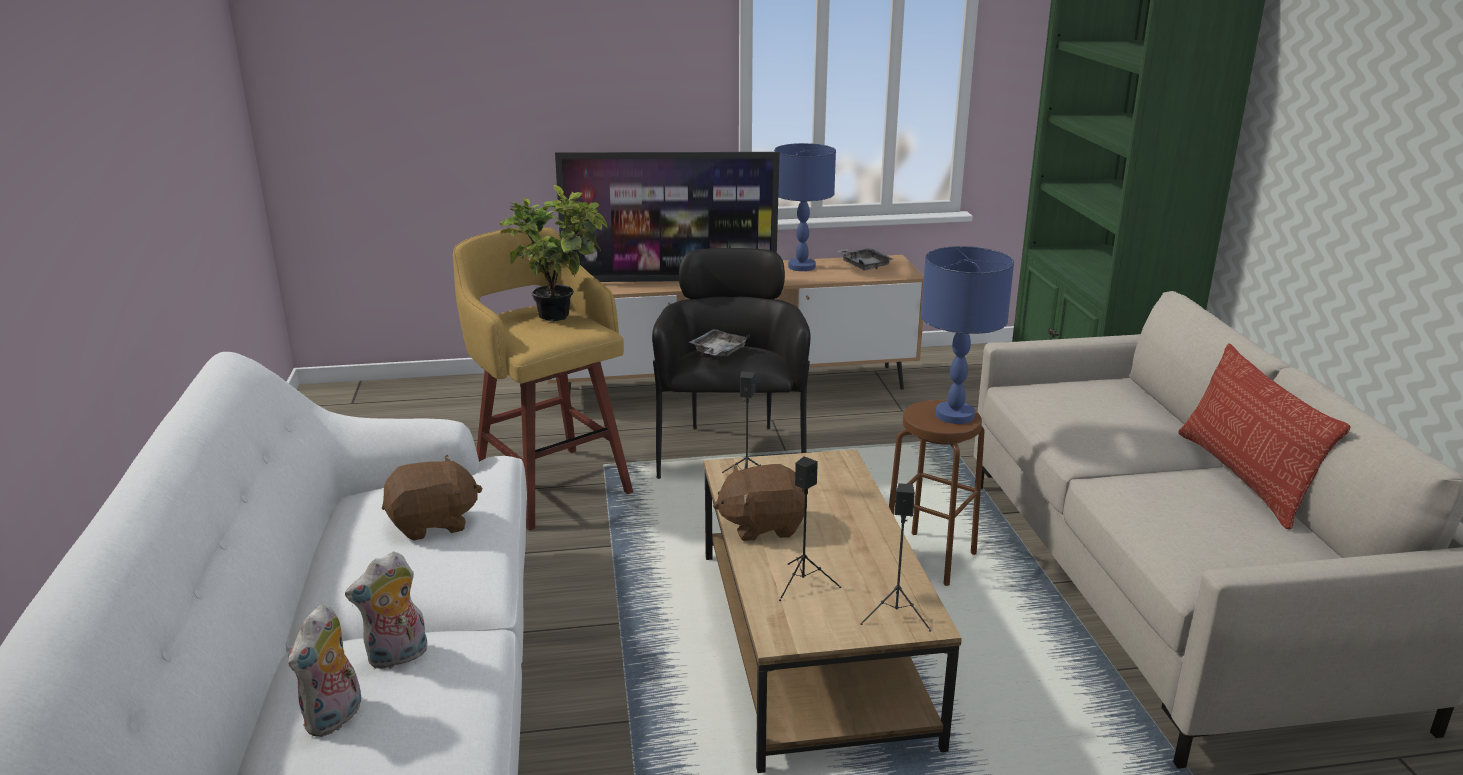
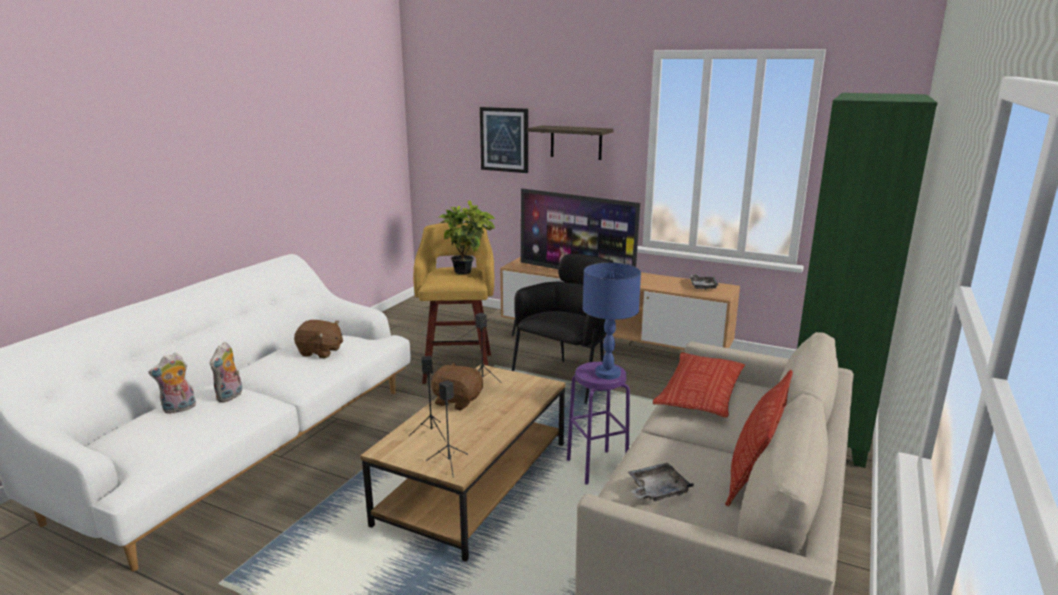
camera: 35 degrees right, 5 degrees down
plush toy [345,551,427,670] -> plush toy turned 75 degrees counterclockwise [210,342,242,402]
grey tray [689,329,750,357] -> grey tray moved to [628,462,694,501]
blue table lamp [774,143,836,271] -> none
brown stool [889,400,984,586] -> purple stool [567,362,630,485]
none -> picture [480,107,528,173]
none -> shelf [528,125,614,160]
none -> pillow [653,352,745,417]

